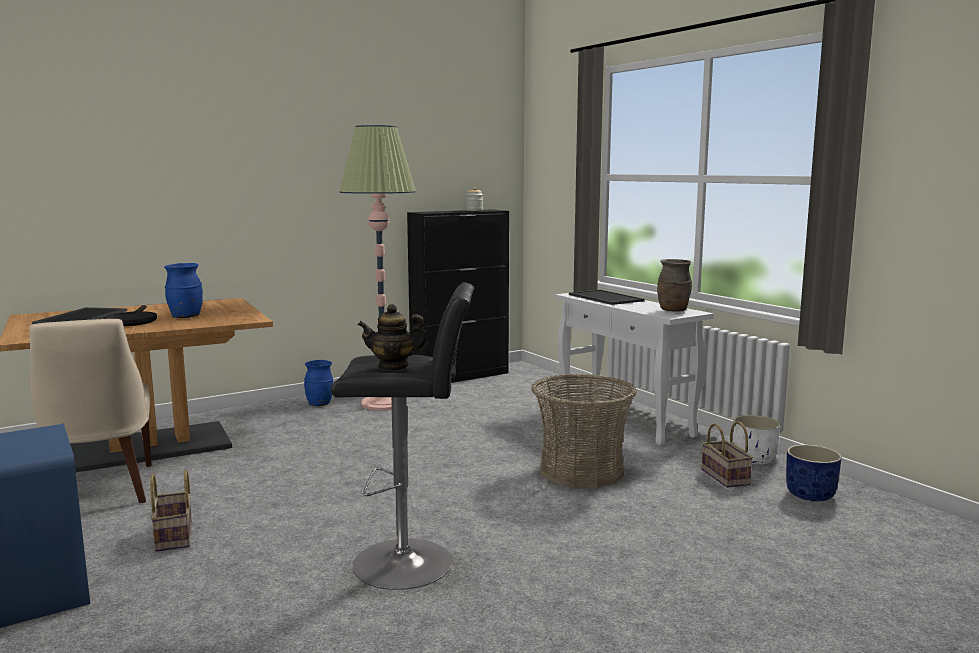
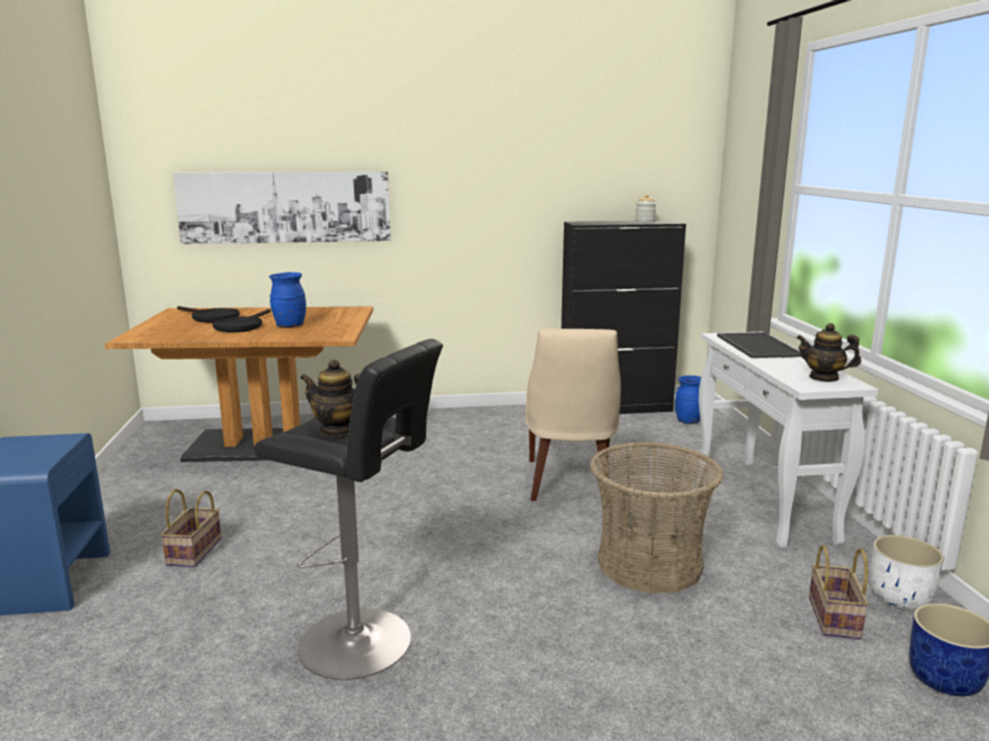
camera: 25 degrees right, 5 degrees up
beige chair [29,319,152,503] -> beige chair moved to [525,329,621,502]
tray [32,307,127,324] -> black frying pan [177,306,240,323]
blue vase [304,360,333,406] -> blue vase moved to [675,375,701,424]
floor lamp [340,125,416,410] -> none
brown vase [657,259,692,312] -> teapot [796,323,861,382]
none -> picture [173,172,391,244]

